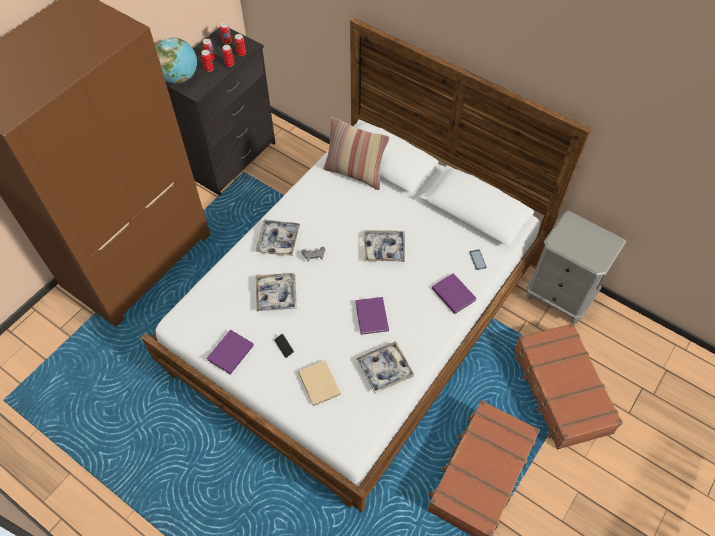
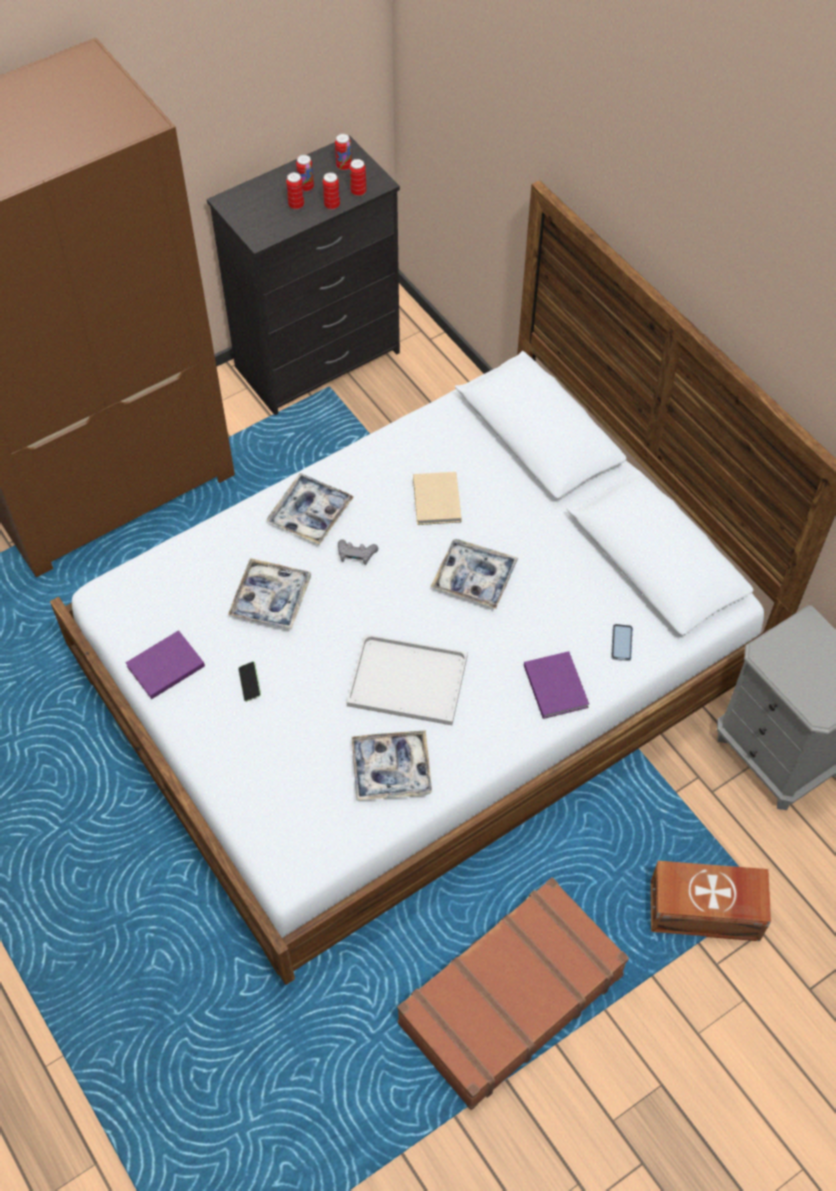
camera: 20 degrees right, 0 degrees up
globe [155,37,197,84] -> none
beige book [298,360,341,406] -> beige book moved to [413,472,462,525]
pillow [323,117,389,190] -> none
purple book [355,297,389,335] -> white tray [347,634,468,725]
brown suitcase [514,323,623,449] -> brown storage box [651,861,771,941]

